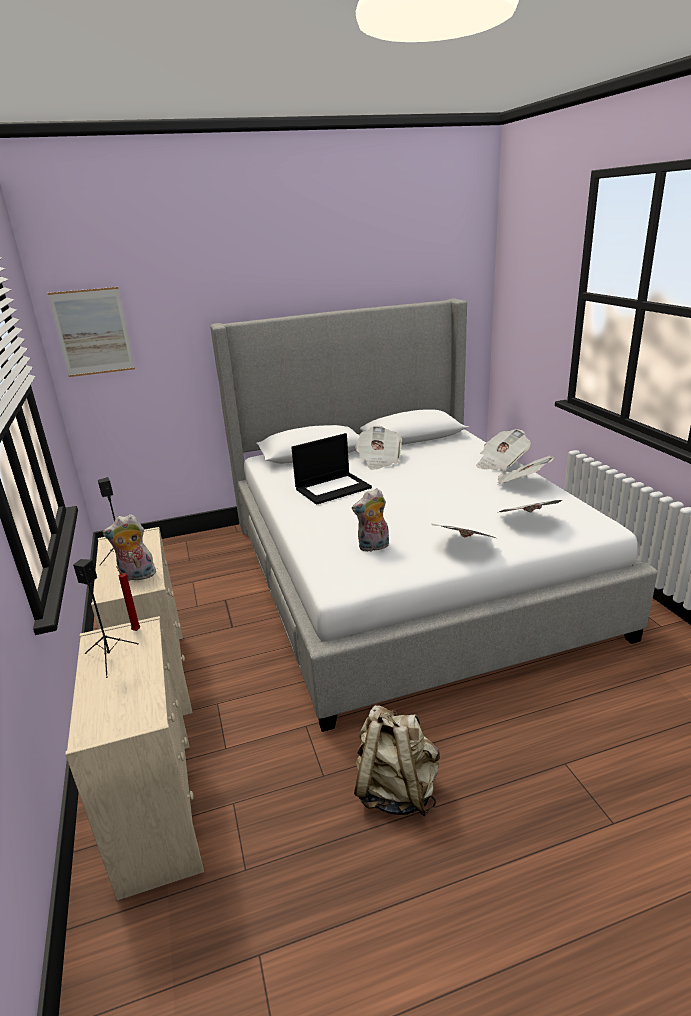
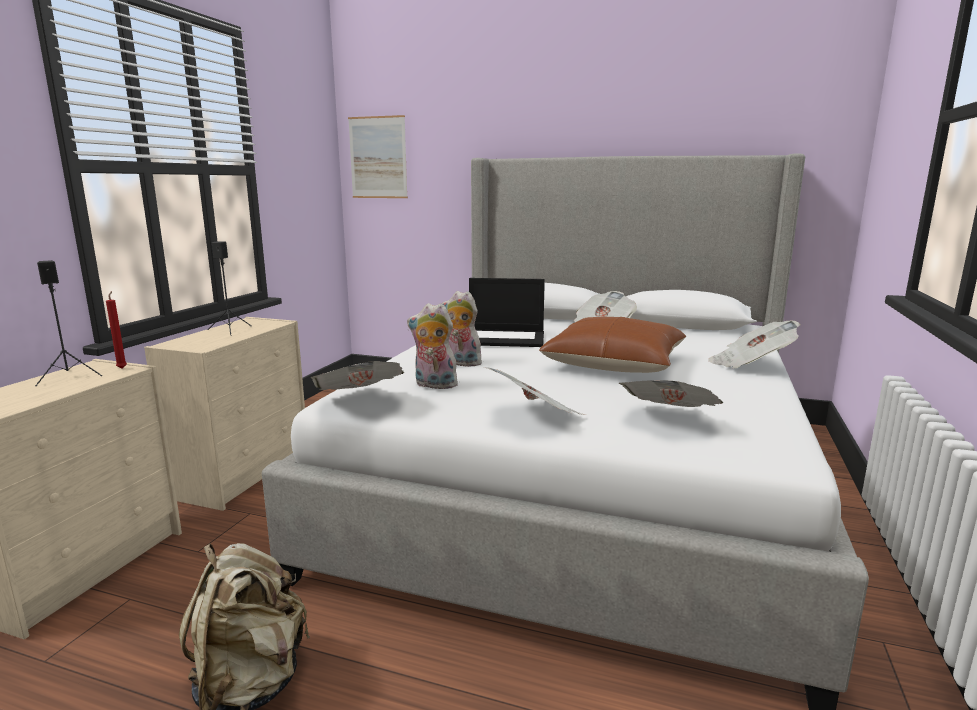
camera: 35 degrees right, 10 degrees down
plush toy [102,514,156,582] -> plush toy moved to [442,291,482,367]
newspaper [497,456,554,485] -> newspaper moved to [310,361,404,390]
none -> brown pillow [539,317,686,373]

